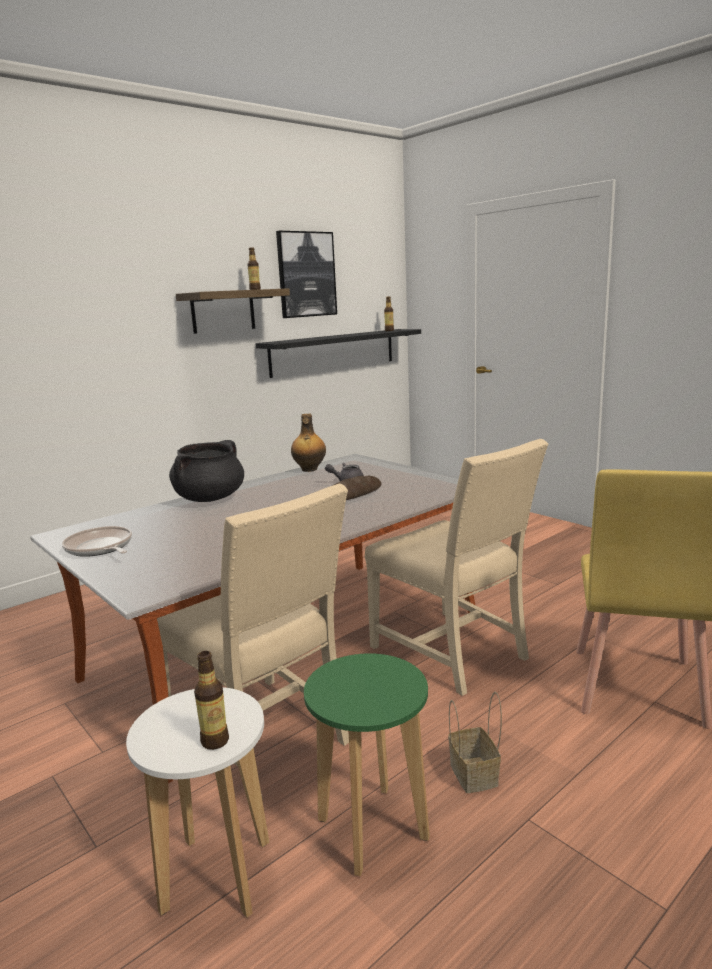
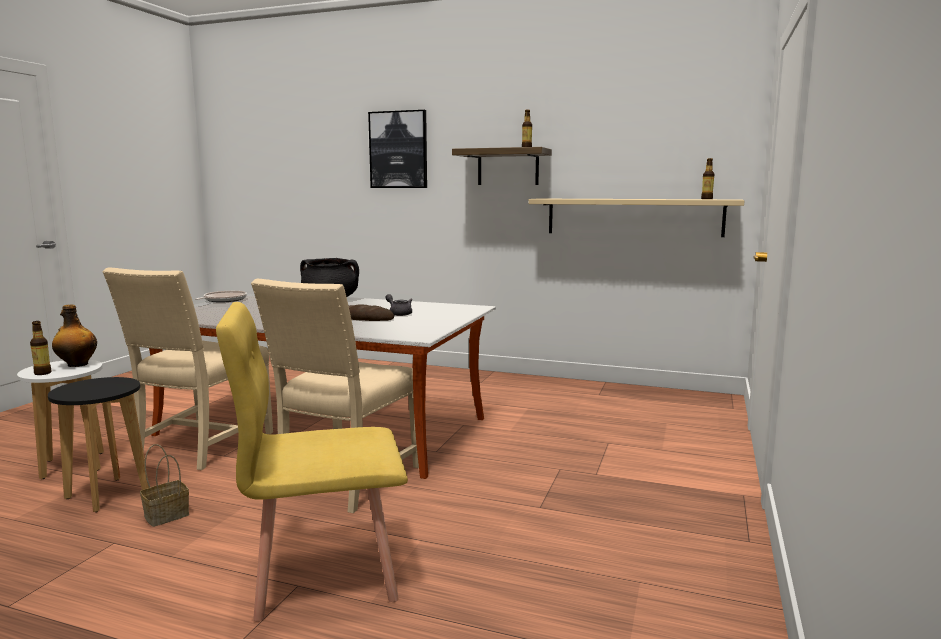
camera: 60 degrees right, 5 degrees down
black shelf [256,329,421,378] -> beige shelf [529,199,744,237]
picture [276,231,337,318] -> picture moved to [368,110,427,188]
bottle [291,414,326,472] -> bottle moved to [52,305,97,367]
green stool [304,653,430,876] -> black stool [48,377,149,512]

